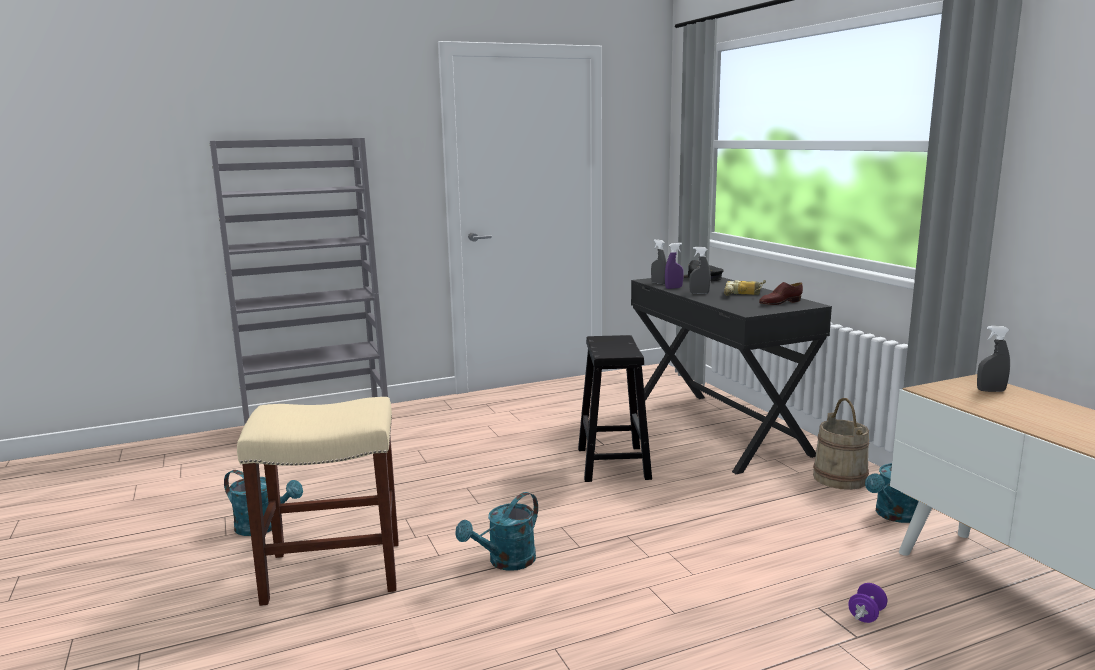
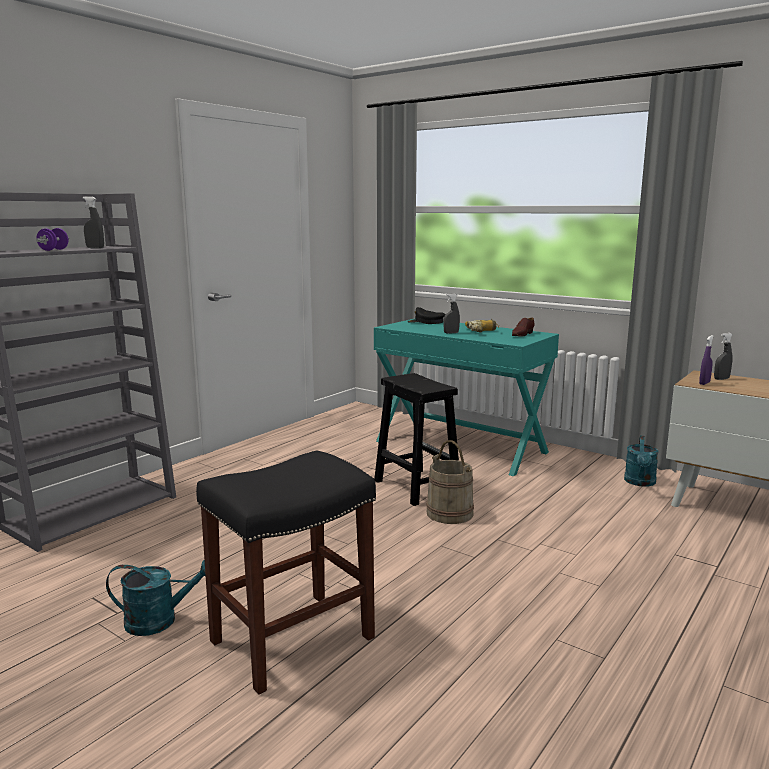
camera: 30 degrees left, 0 degrees up
beige stool [237,397,399,606] -> black stool [196,451,376,695]
turquoise watering can [455,492,538,571] -> none
black desk [631,274,832,474] -> turquoise desk [374,319,559,476]
grey spray bottle [651,239,667,285] -> grey spray bottle moved to [83,196,104,249]
purple spray bottle [665,243,684,289] -> purple spray bottle moved to [699,335,714,385]
beige bucket [813,398,870,490] -> beige bucket moved to [426,440,474,524]
purple dumbbell [848,583,887,623] -> purple dumbbell moved to [36,228,69,251]

